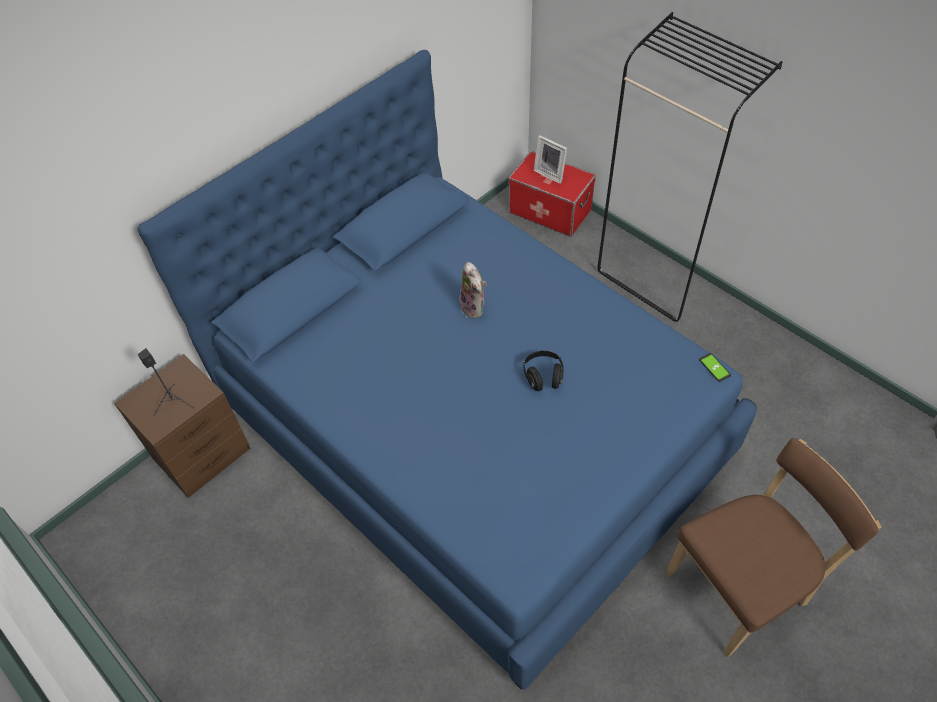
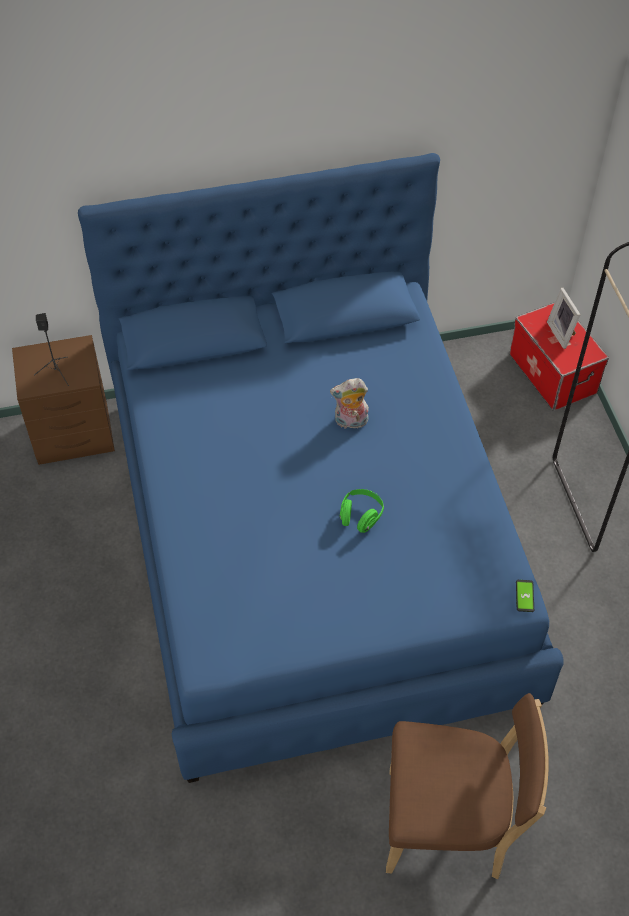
camera: 30 degrees right, 0 degrees up
plush toy [459,262,487,318] -> plush toy turned 75 degrees clockwise [330,378,369,428]
black headphones [523,351,564,391] -> green headphones [340,489,384,533]

